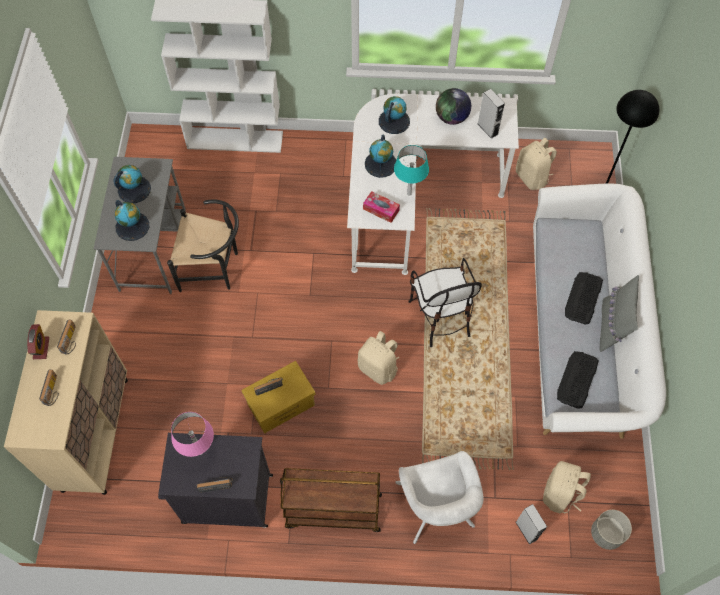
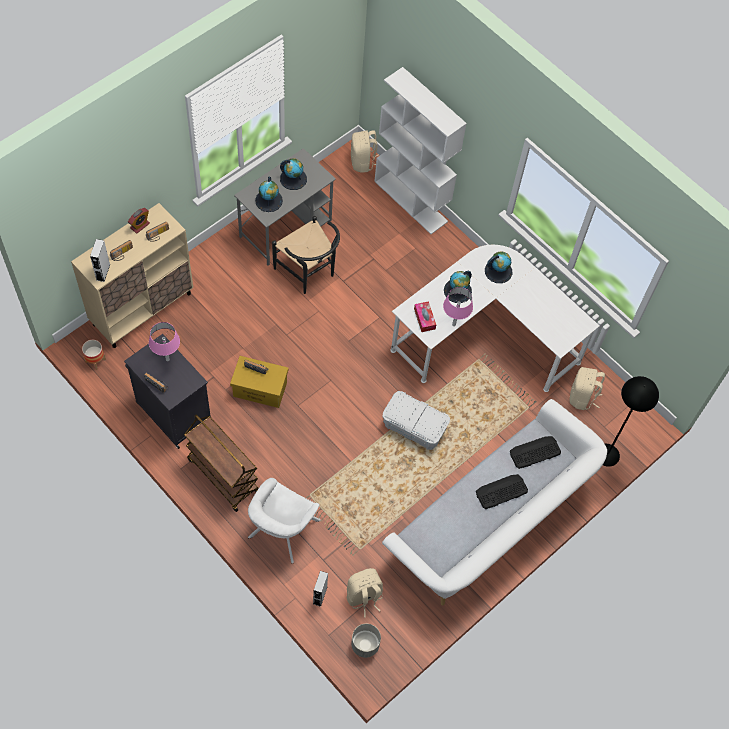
camera: 40 degrees right, 0 degrees up
beige backpack [357,331,399,385] -> beige backpack moved to [351,130,379,173]
turquoise table lamp [394,145,429,196] -> pink table lamp [443,287,473,326]
chair [408,258,482,347] -> white storage box [382,391,450,450]
globe [436,88,471,125] -> none
grey speaker [478,89,505,139] -> grey speaker moved to [90,239,110,282]
keyboard [557,351,599,409] -> keyboard moved to [510,436,561,469]
grey pillow [600,275,639,352] -> none
none -> planter [82,340,106,370]

